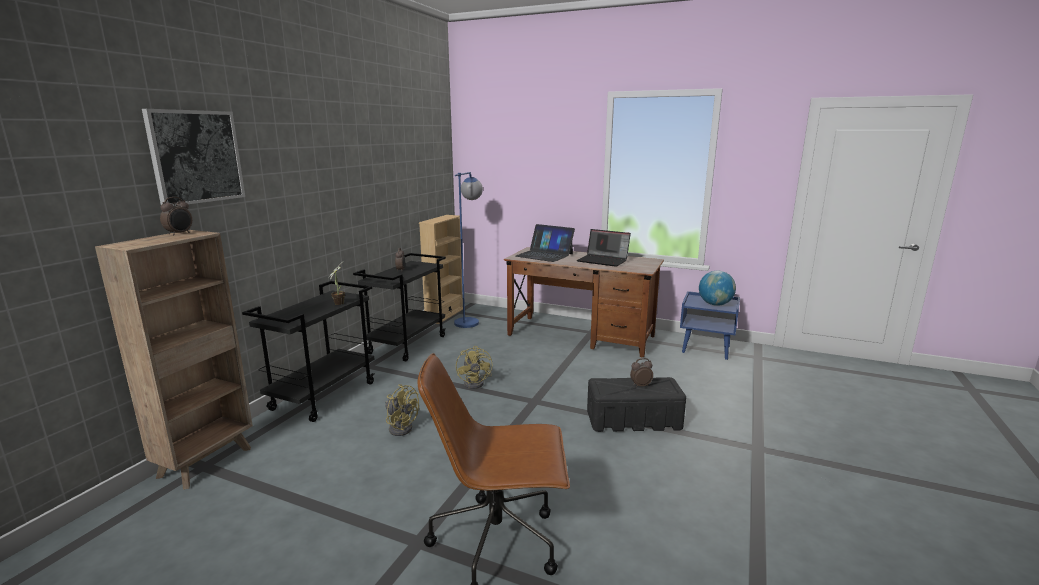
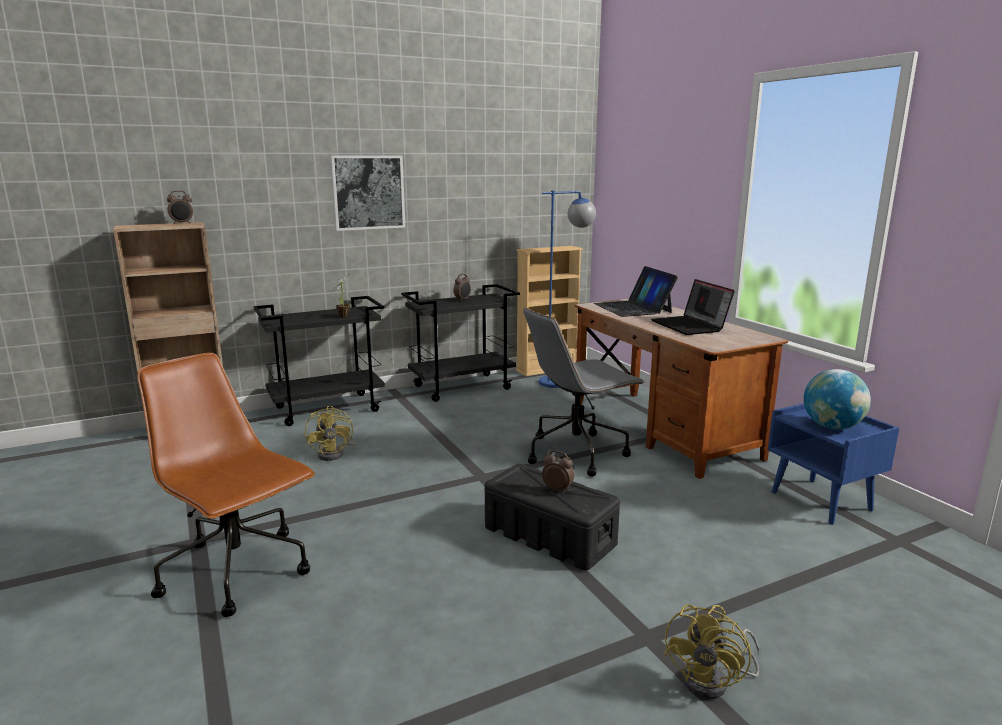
camera: 40 degrees right, 0 degrees up
picture [142,109,245,206] -> picture moved to [330,155,406,231]
yellow fan [456,346,492,389] -> yellow fan moved to [664,605,760,699]
none -> grey office chair [523,307,645,477]

